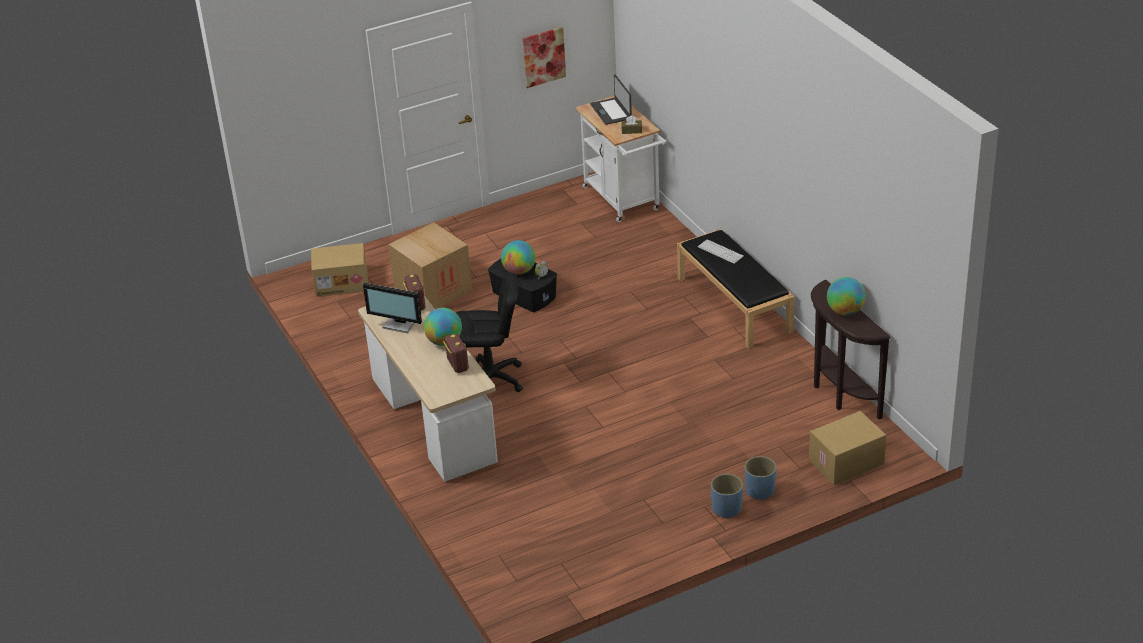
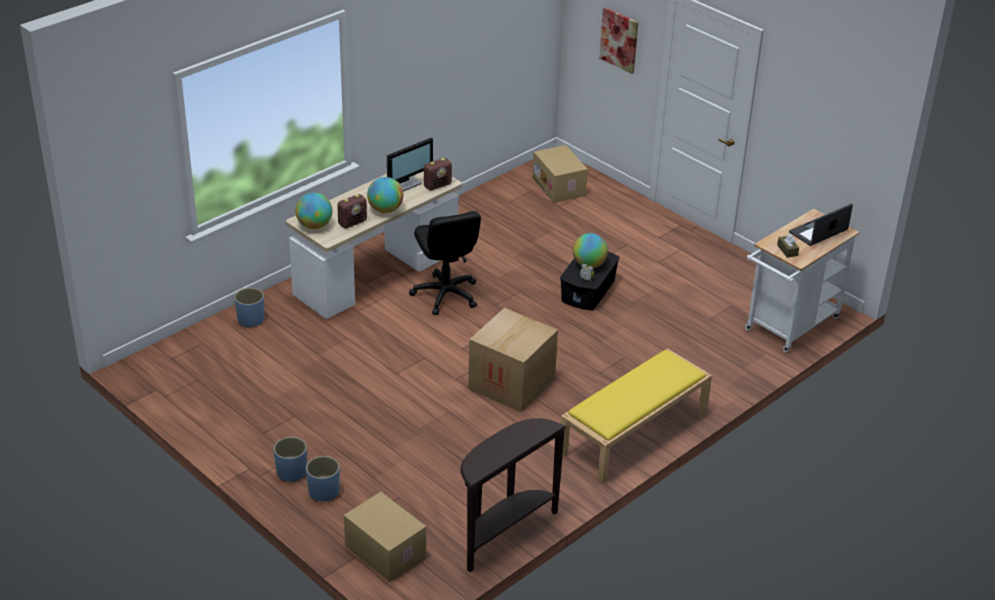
camera: 70 degrees right, 0 degrees up
monitor [363,283,422,333] -> monitor turned 135 degrees counterclockwise [387,137,433,192]
cardboard box [388,222,472,309] -> cardboard box moved to [468,308,558,413]
picture [522,27,566,88] -> picture moved to [599,7,638,74]
black bench [677,229,795,349] -> yellow bench [561,349,712,484]
keyboard [698,239,744,264] -> none
globe [827,277,866,315] -> globe moved to [295,192,332,229]
none -> blue planter [234,288,264,327]

